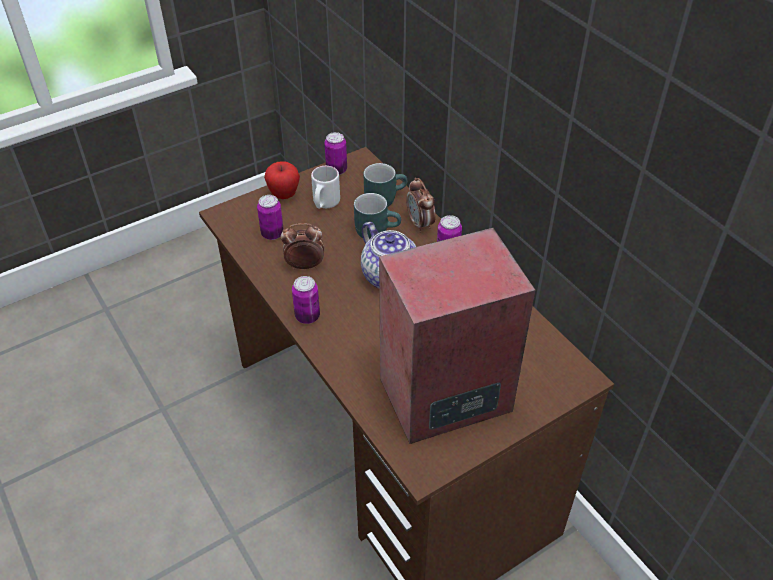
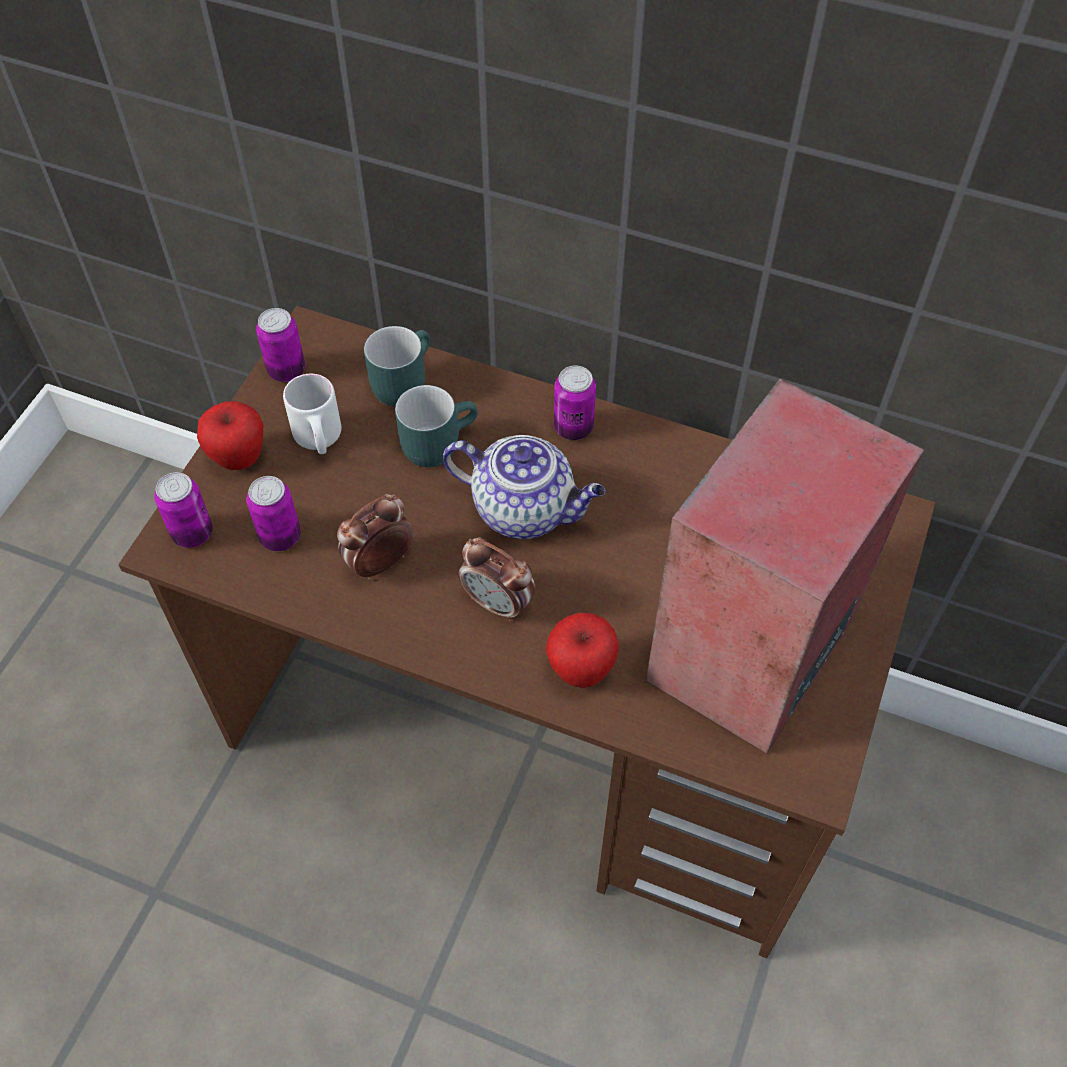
camera: 35 degrees left, 10 degrees up
can [292,276,320,324] -> can moved to [155,472,212,548]
alarm clock [406,178,436,233] -> alarm clock moved to [458,538,536,622]
none -> apple [546,613,619,688]

